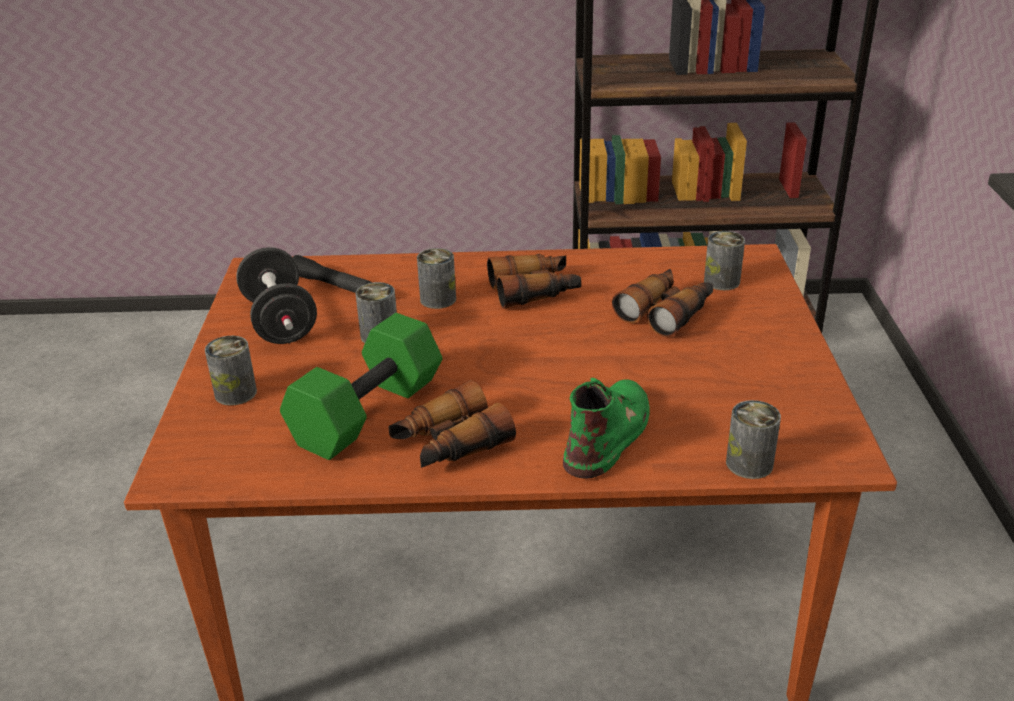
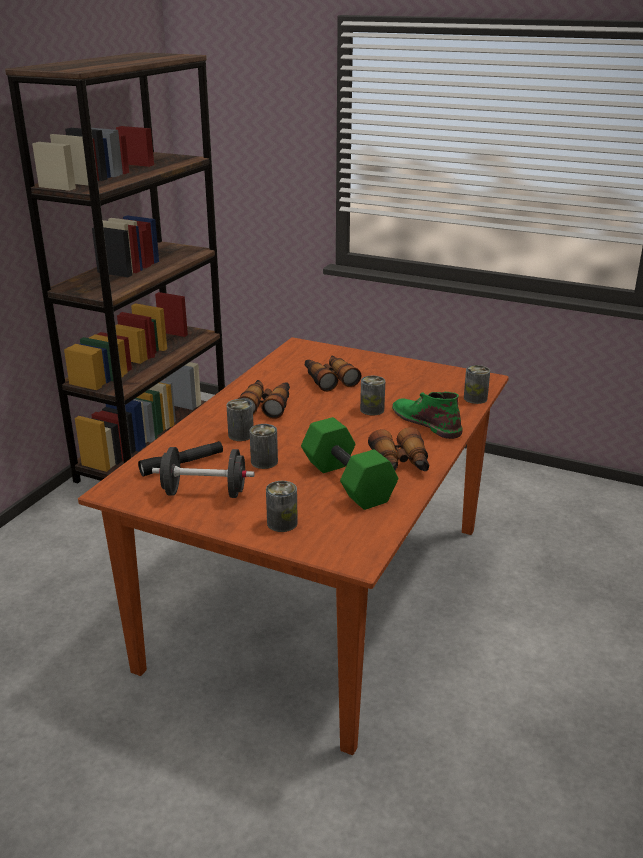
camera: 65 degrees left, 5 degrees down
can [704,231,745,290] -> can moved to [360,376,385,415]

